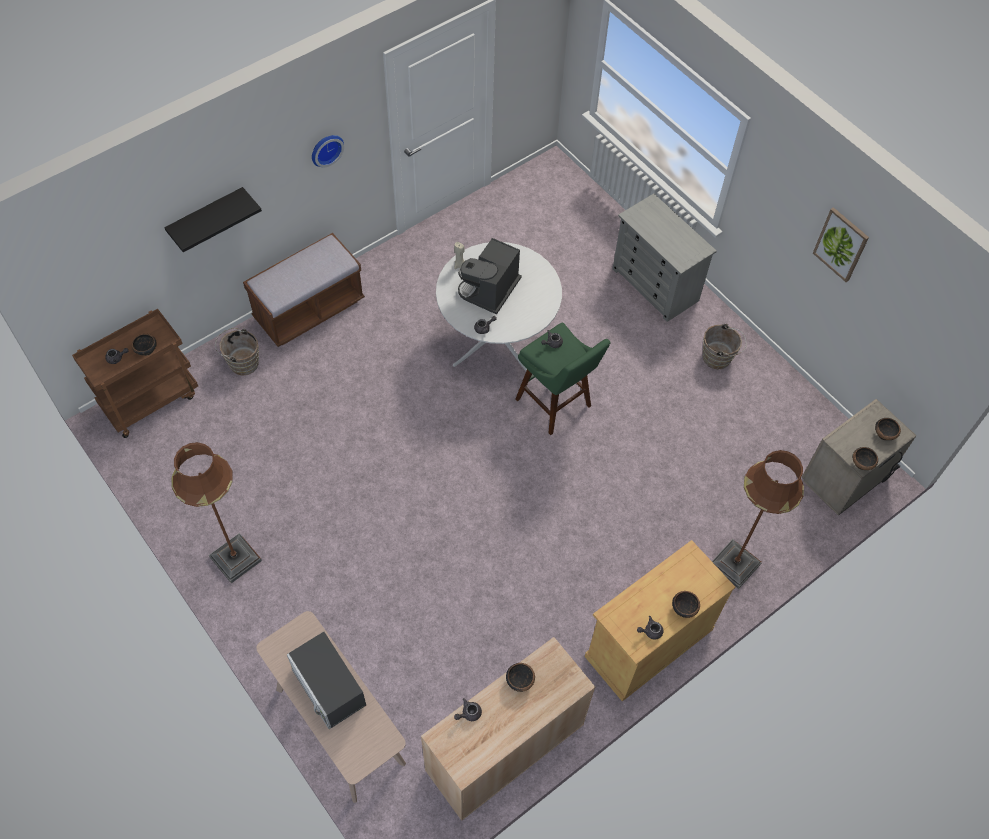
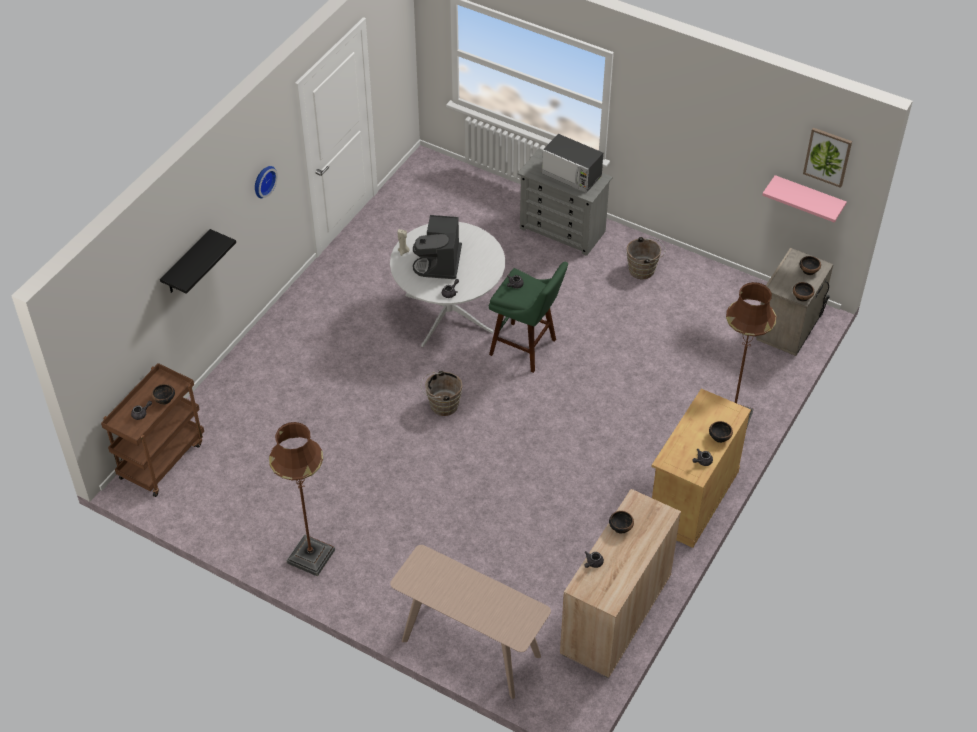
camera: 20 degrees left, 10 degrees down
brown bucket [215,328,259,376] -> brown bucket moved to [421,370,463,416]
brown bench [243,233,365,347] -> none
microwave [287,632,366,729] -> microwave moved to [542,134,603,193]
picture [813,207,869,282] -> picture moved to [803,128,852,188]
none -> pink shelf [762,175,847,223]

